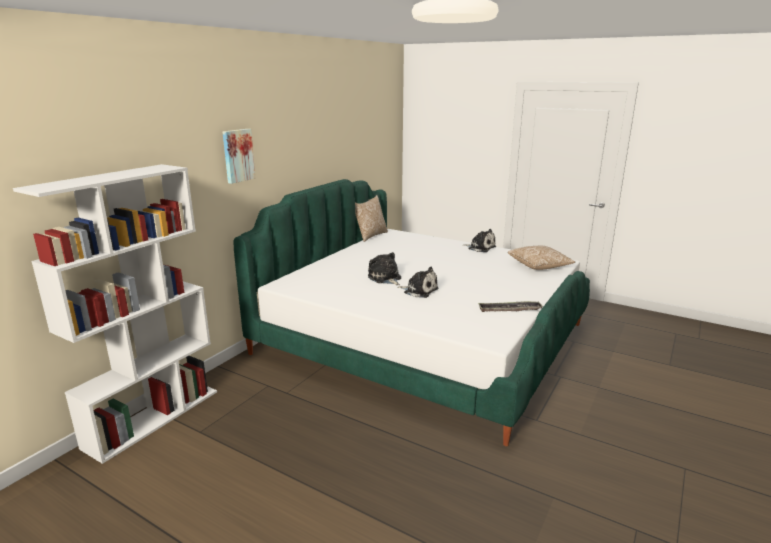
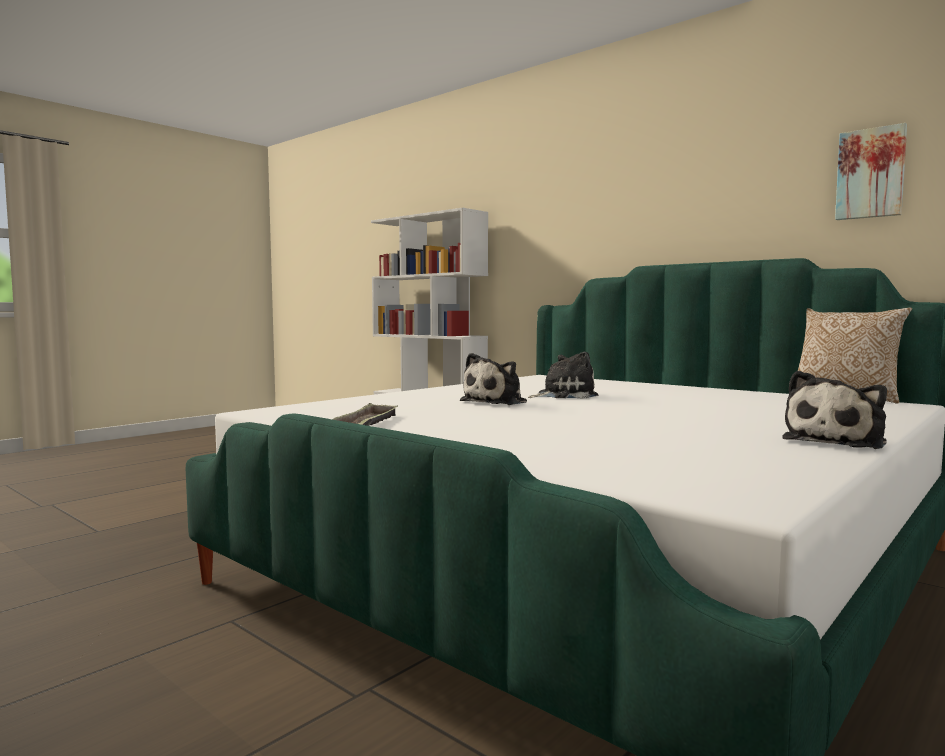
camera: 100 degrees right, 15 degrees down
picture [223,129,255,184] -> picture moved to [835,123,907,220]
pillow [508,246,575,270] -> none

